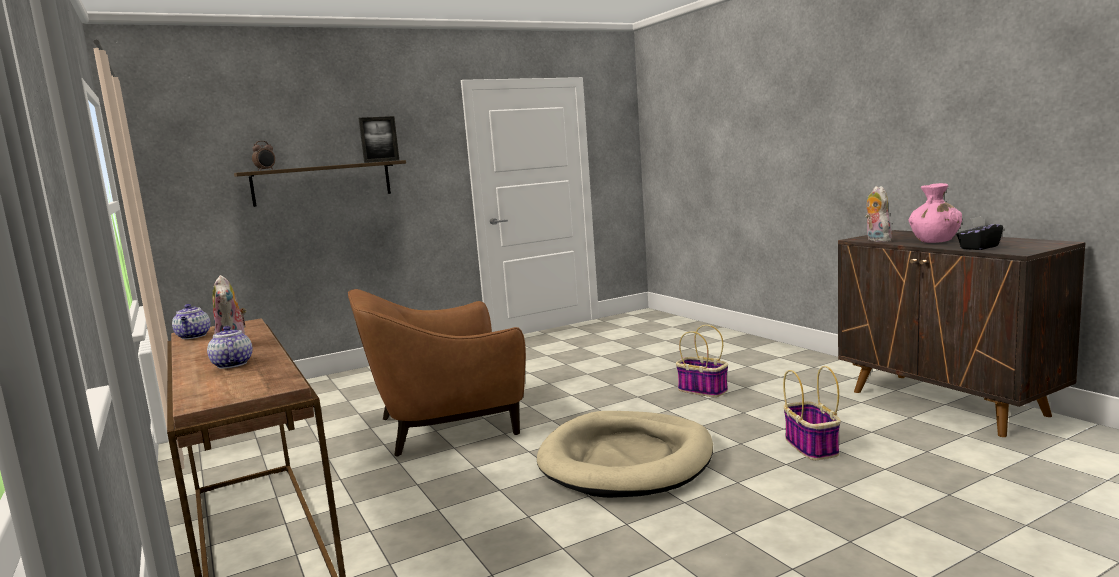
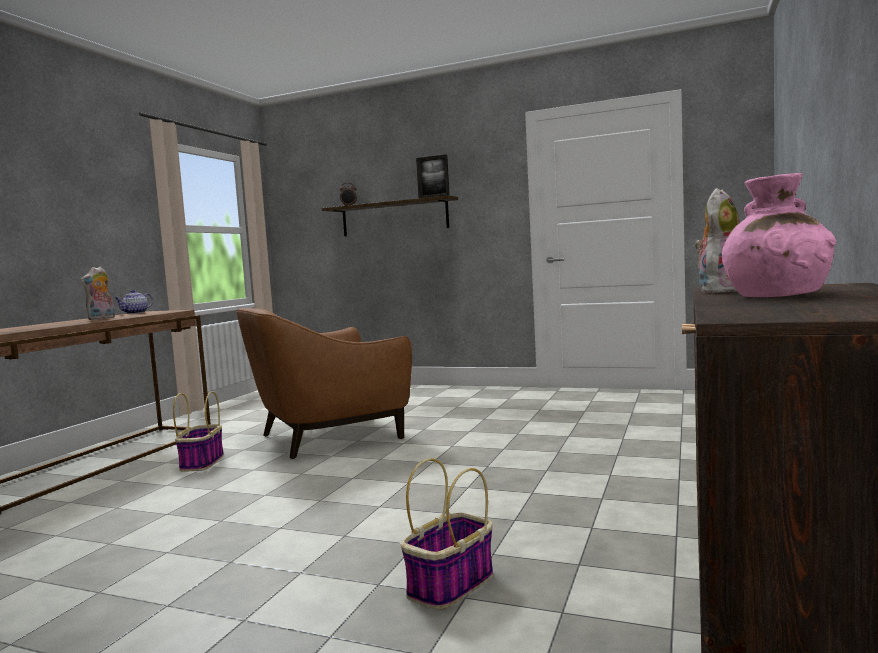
camera: 50 degrees right, 5 degrees down
teapot [207,326,252,369] -> none
brown armchair [348,289,526,456] -> brown armchair turned 60 degrees counterclockwise [236,308,412,459]
beige dog bed [537,411,713,498] -> none
basket [676,325,728,397] -> basket moved to [173,391,224,472]
black tissue box [957,216,1003,250] -> none

